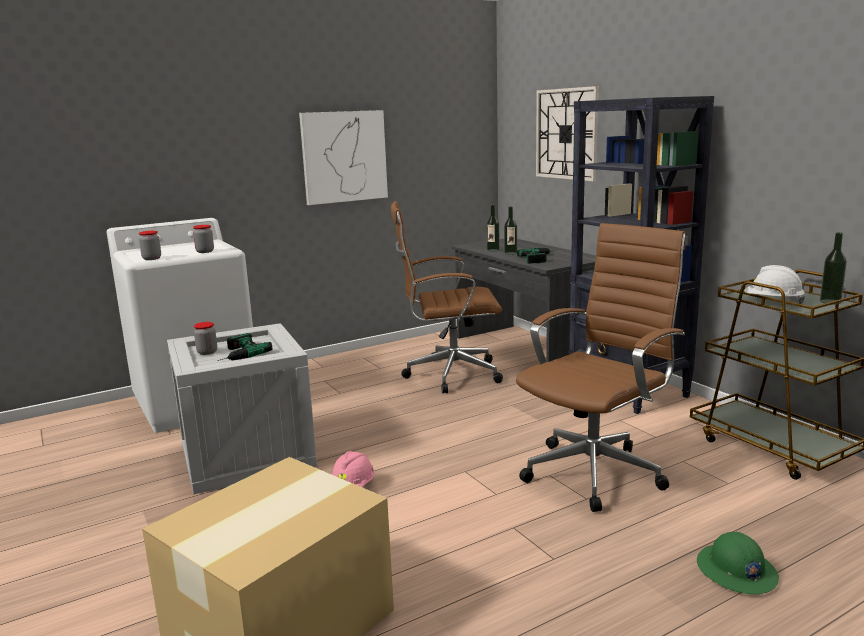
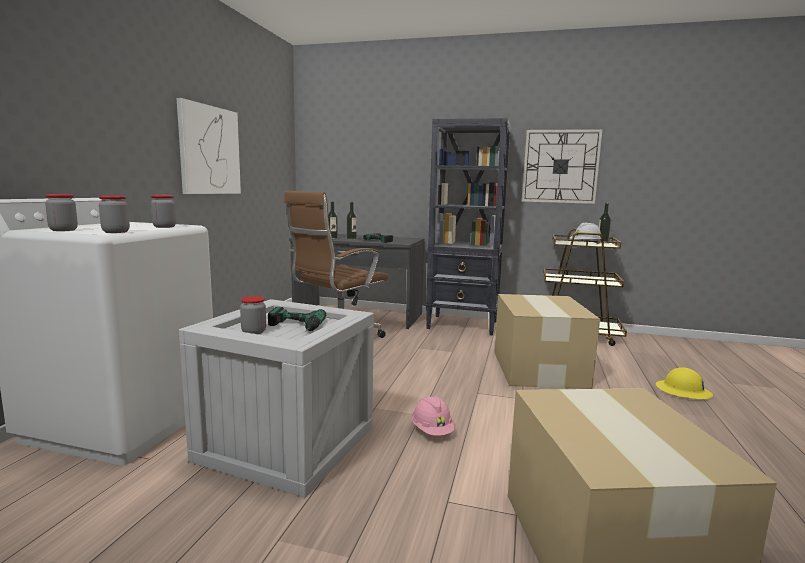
camera: 45 degrees left, 5 degrees down
brown office chair [516,223,685,512] -> cardboard box [494,294,600,389]
wall clock [536,86,599,181] -> wall clock moved to [522,129,603,204]
green hard hat [697,532,779,594] -> yellow hard hat [656,367,713,399]
none -> jar [45,194,78,231]

